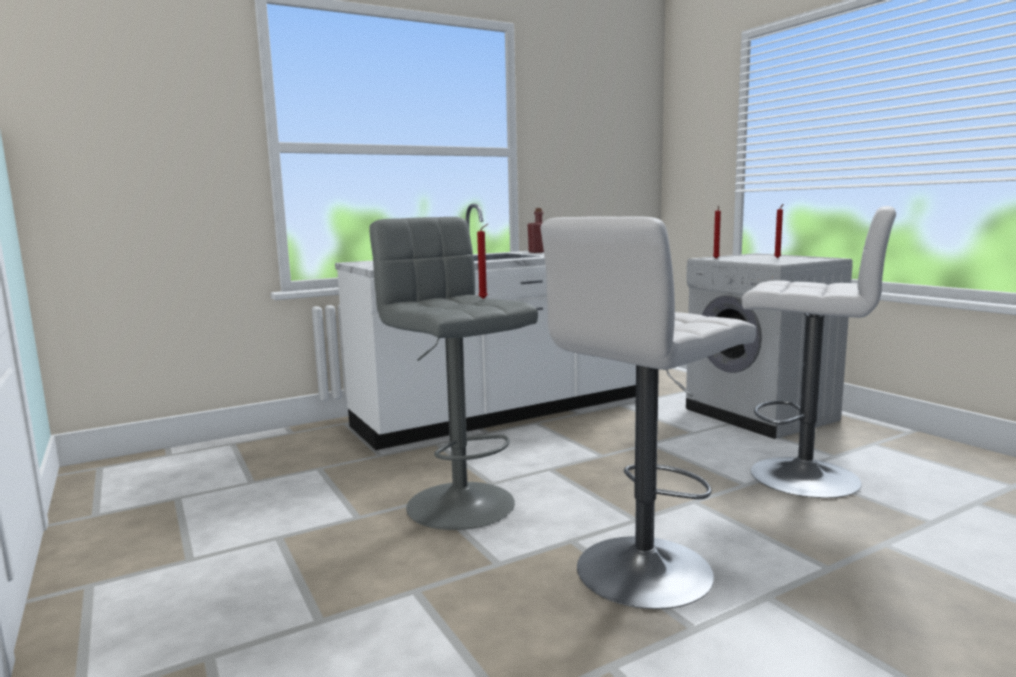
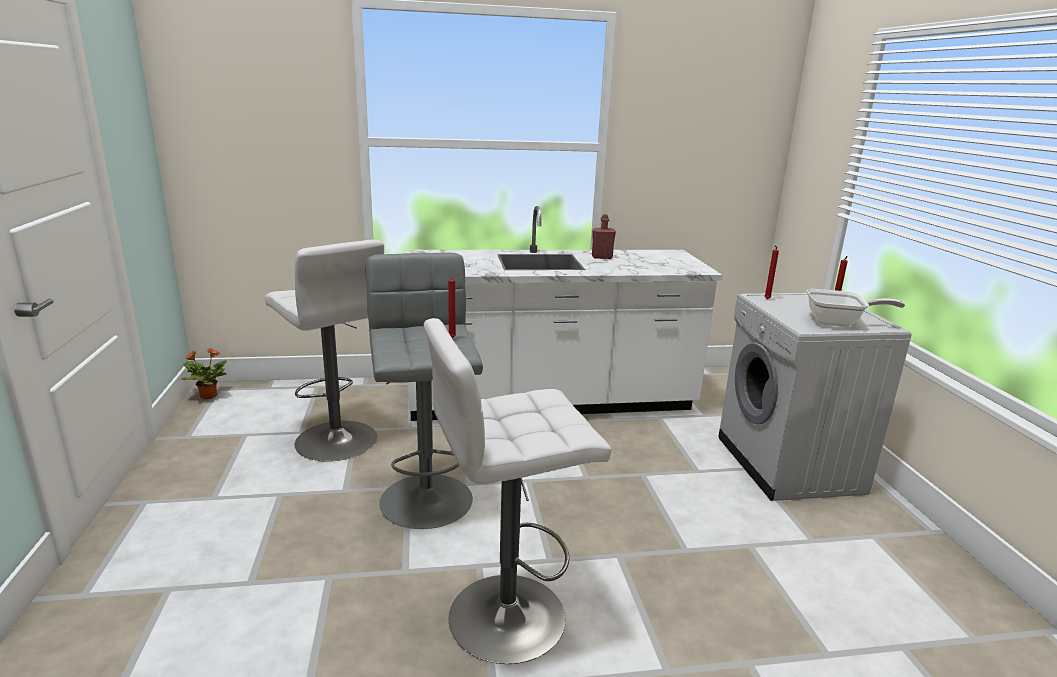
camera: 20 degrees right, 10 degrees up
white stool [742,206,896,498] -> white stool moved to [265,239,384,461]
none -> potted plant [181,347,227,399]
none -> frying pan [807,289,905,327]

